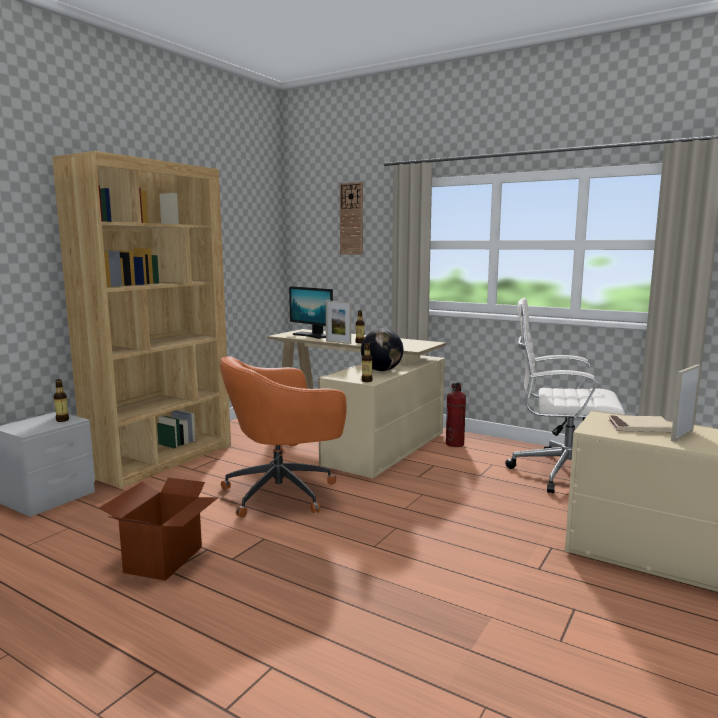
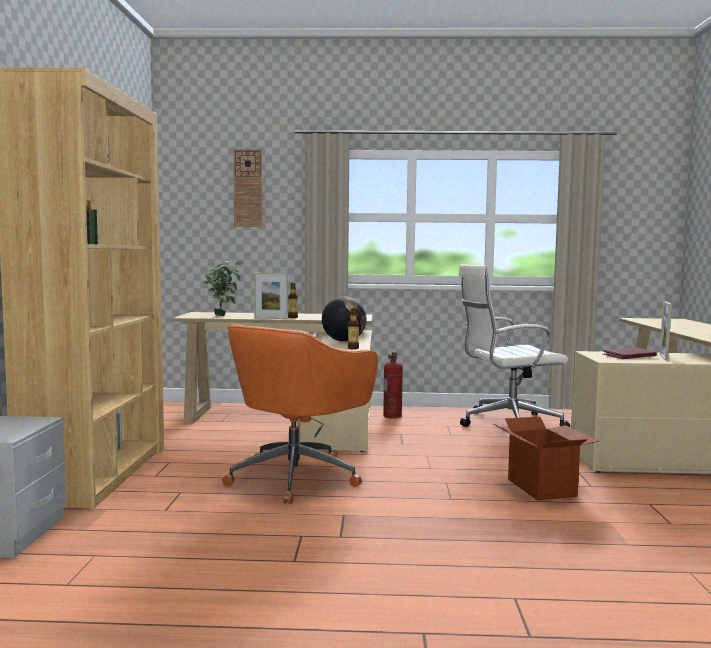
camera: 30 degrees left, 5 degrees down
bottle [54,379,69,422] -> none
cardboard box [99,478,219,581] -> cardboard box moved to [493,417,599,500]
monitor [289,286,333,339] -> potted plant [202,261,242,316]
beige book [608,415,672,432] -> red book [603,347,657,359]

